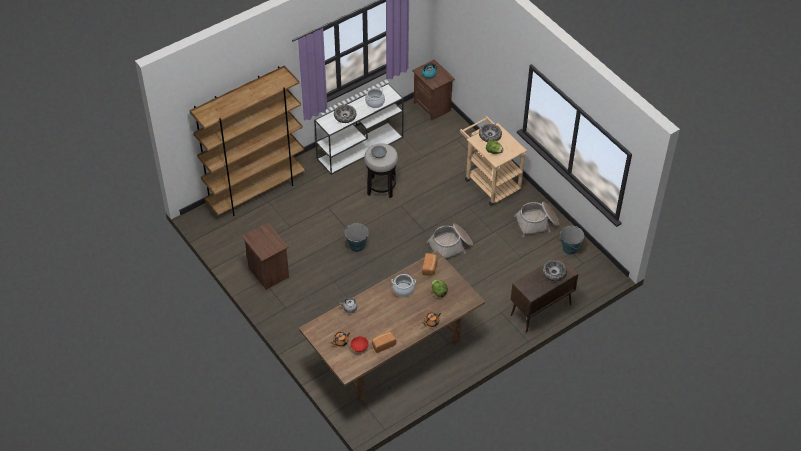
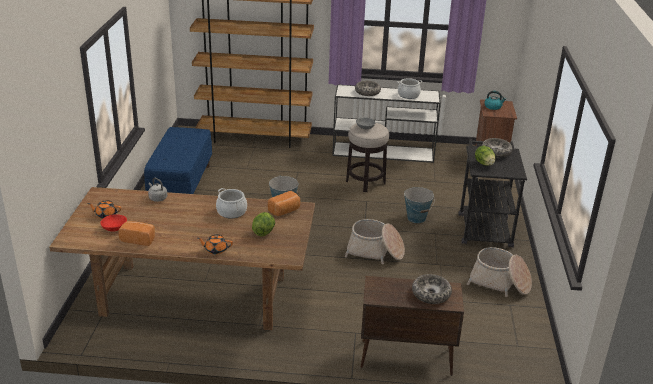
camera: 40 degrees right, 20 degrees down
brown nightstand [242,223,289,290] -> blue bench [144,127,212,194]
beige cart [460,116,527,206] -> black cart [458,139,527,248]
bucket [560,226,584,255] -> bucket moved to [404,187,434,223]

